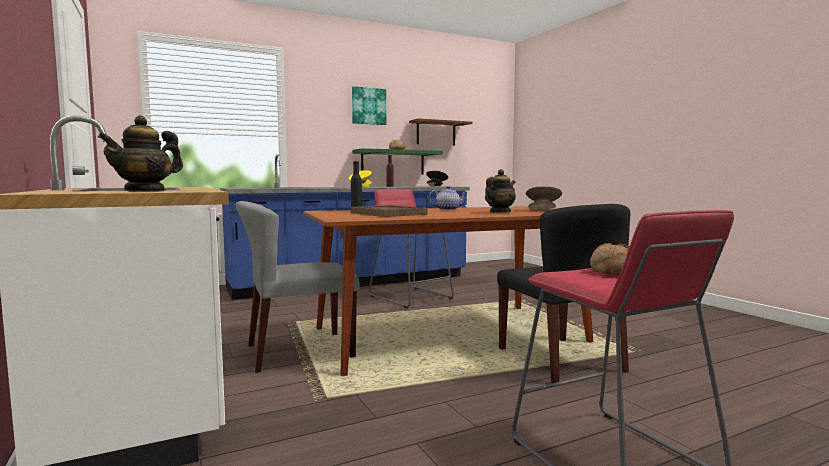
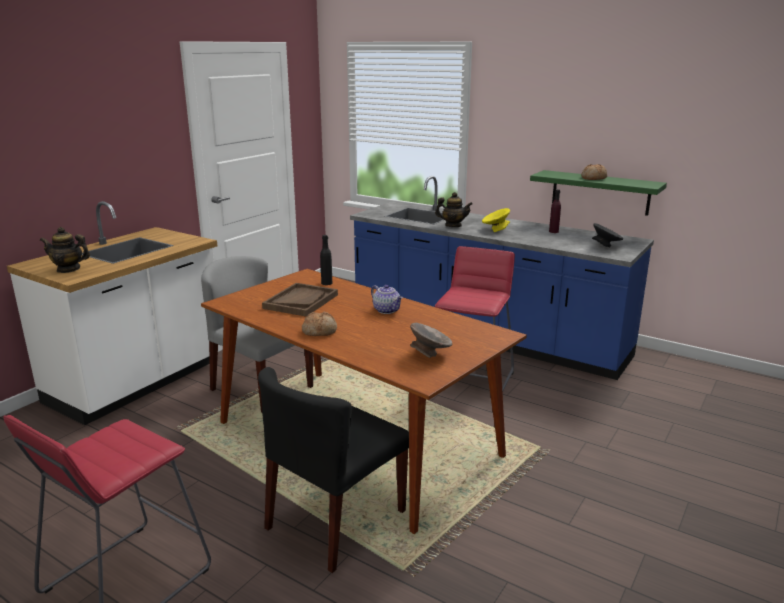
camera: 60 degrees right, 15 degrees up
picture [352,86,386,125] -> none
brown shelf [409,118,473,146] -> none
teapot [485,169,516,212] -> teapot moved to [435,192,473,227]
bread [590,243,630,275] -> bread moved to [302,312,337,336]

